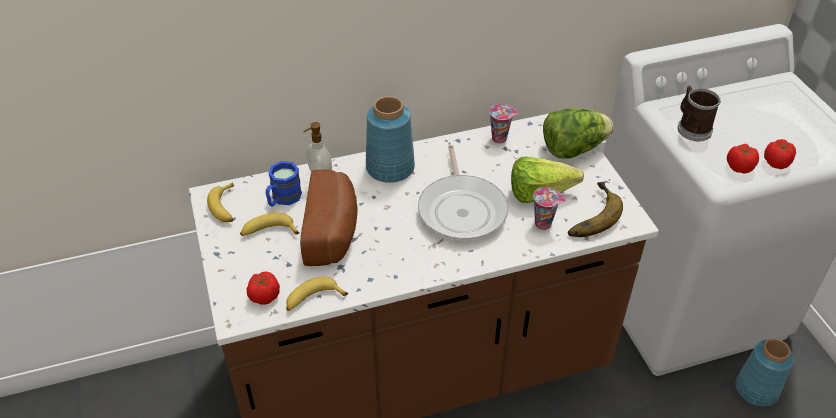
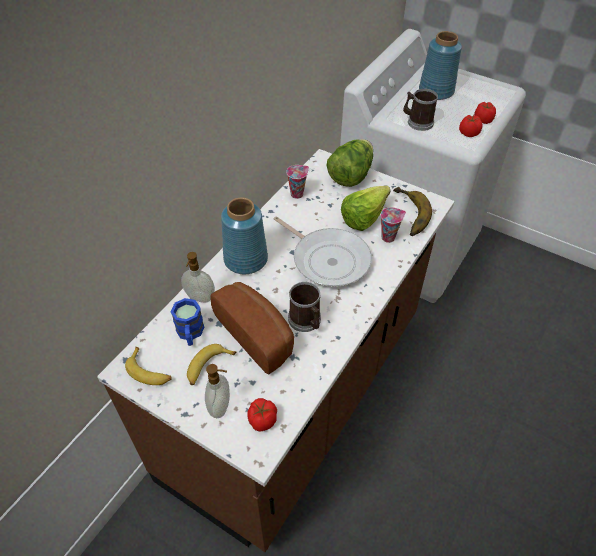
camera: 40 degrees left, 5 degrees up
banana [286,277,348,311] -> none
blue vase [735,338,794,406] -> blue vase moved to [419,31,462,100]
none -> soap dispenser [205,364,230,418]
none -> mug [288,282,321,332]

